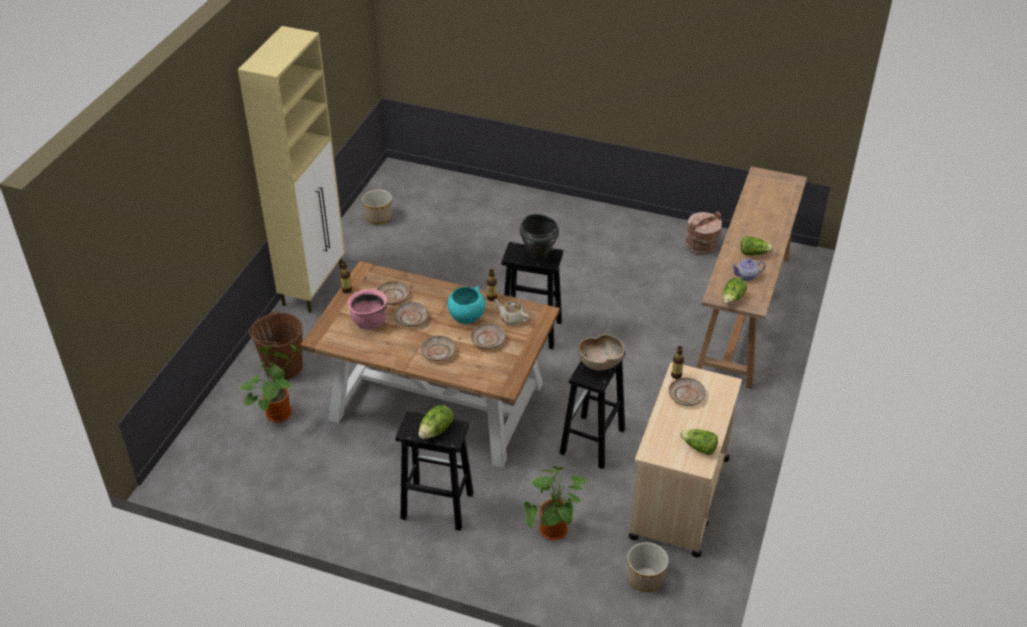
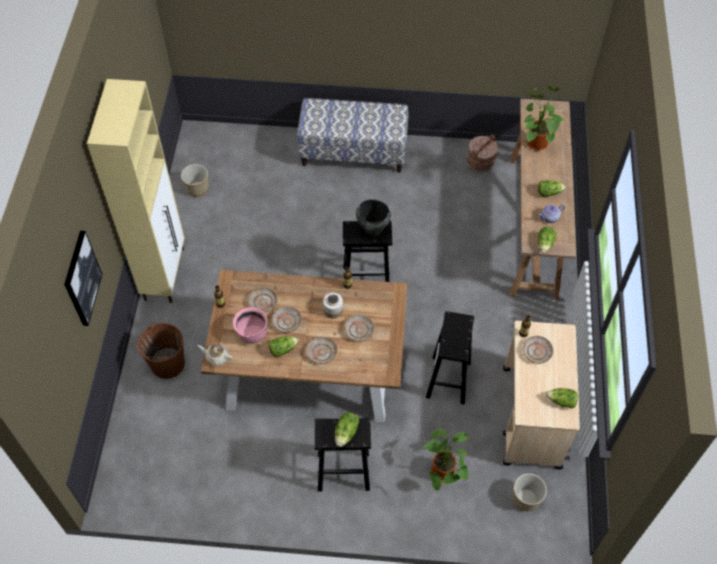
camera: 15 degrees left, 15 degrees up
potted plant [238,344,302,423] -> potted plant moved to [523,85,564,151]
turquoise bowl [448,286,485,324] -> jar [323,293,343,319]
beige teapot [494,299,529,325] -> beige teapot moved to [197,344,232,366]
brown bowl [578,334,625,370] -> none
none -> picture [64,231,102,326]
none -> lettuce [269,336,299,357]
none -> bench [297,98,408,173]

